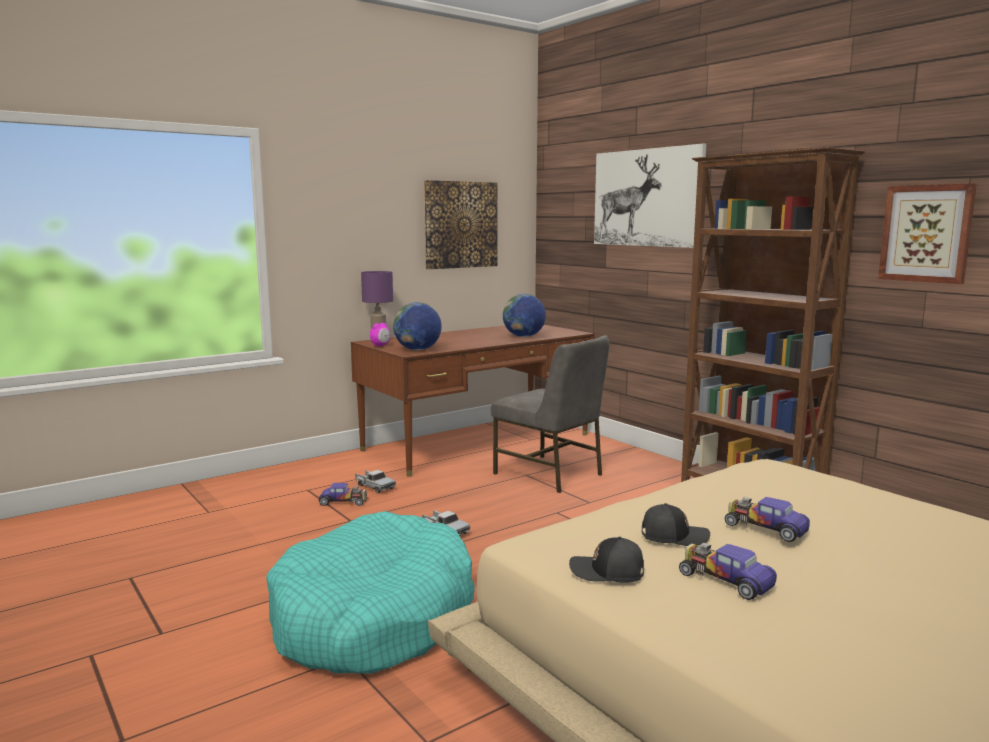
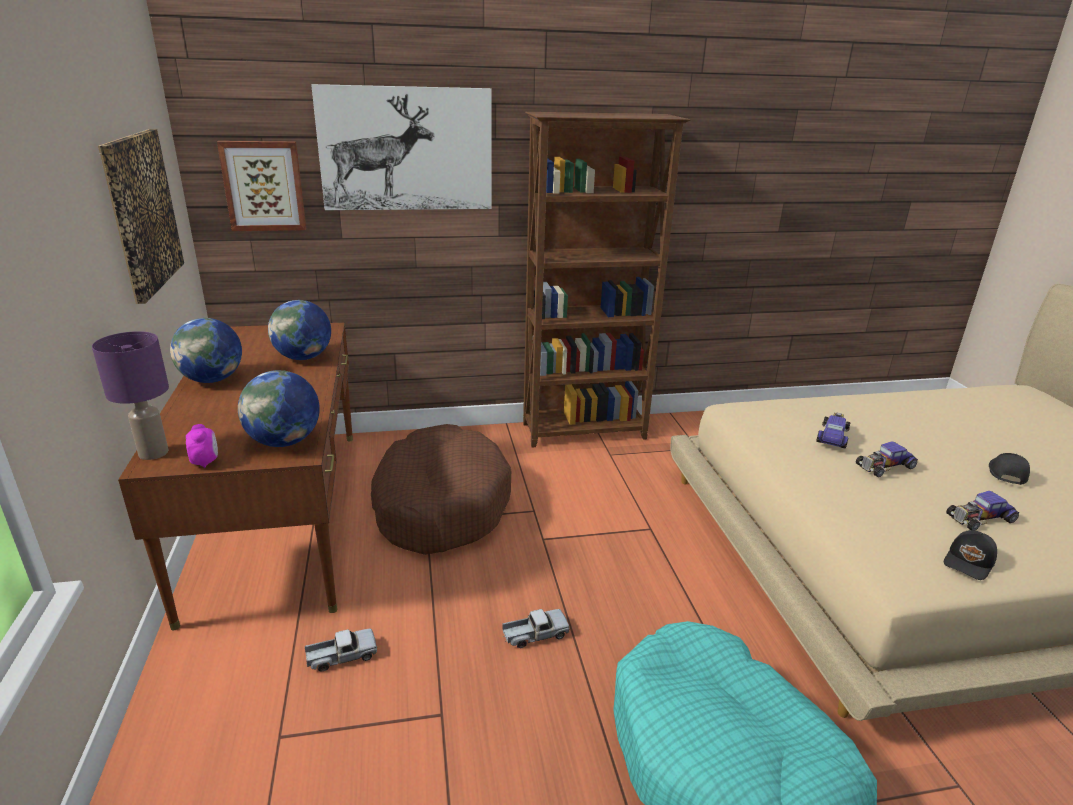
camera: 65 degrees left, 15 degrees up
toy car [319,483,367,506] -> toy car moved to [816,412,851,448]
grey chair [491,335,609,493] -> brown dog bed [371,424,512,555]
black cap [642,503,710,546] -> black cap moved to [989,453,1030,485]
picture [878,183,977,284] -> picture moved to [217,141,306,231]
none -> globe [170,318,242,383]

